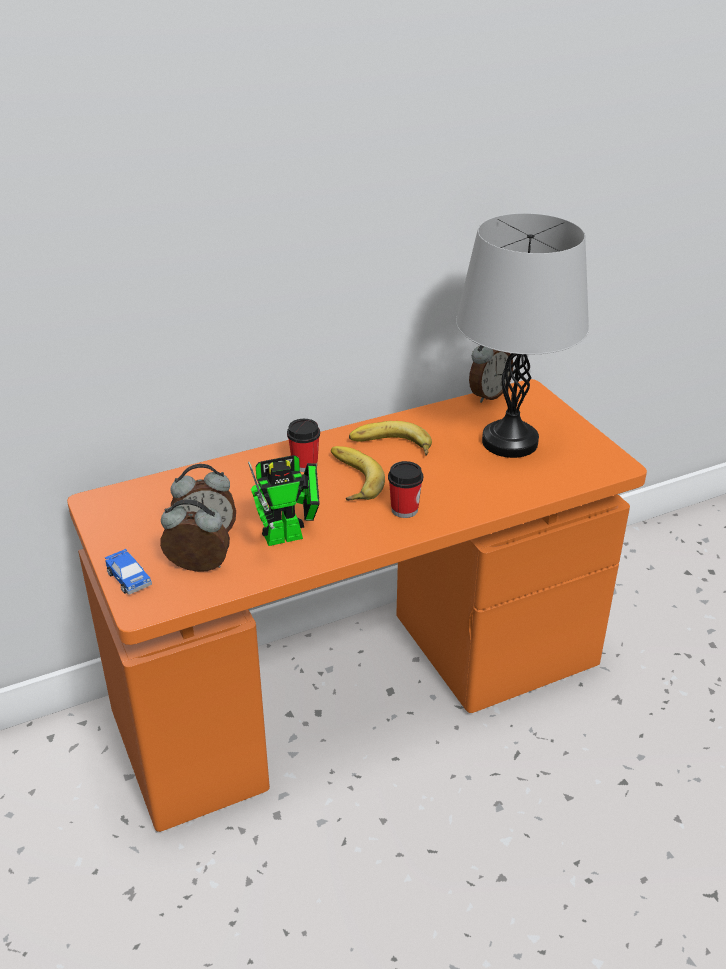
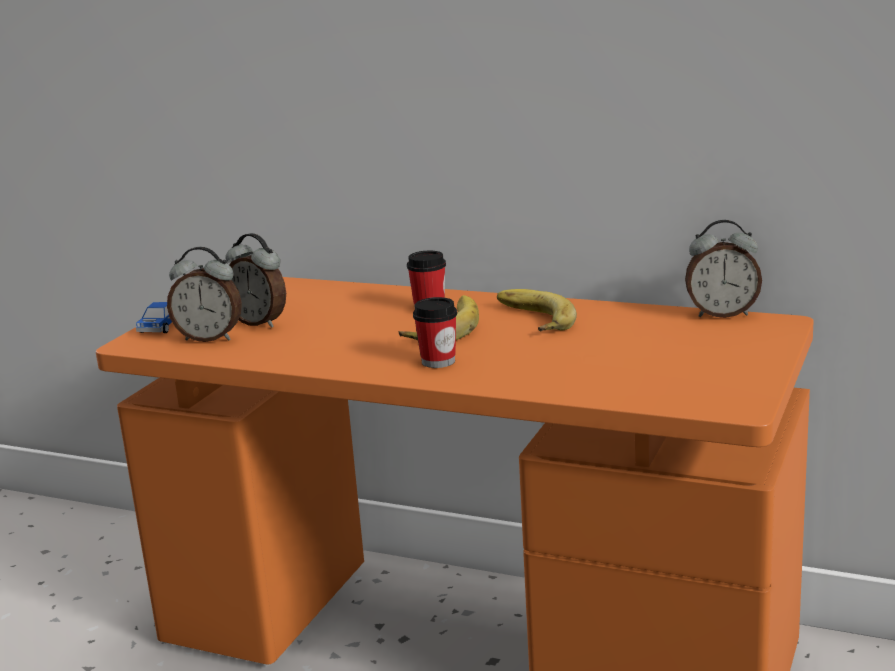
camera: 50 degrees right, 15 degrees down
alarm clock [160,499,230,572] -> alarm clock turned 135 degrees clockwise [167,247,242,342]
toy robot [248,455,320,546] -> none
grey table lamp [456,213,589,458] -> none

